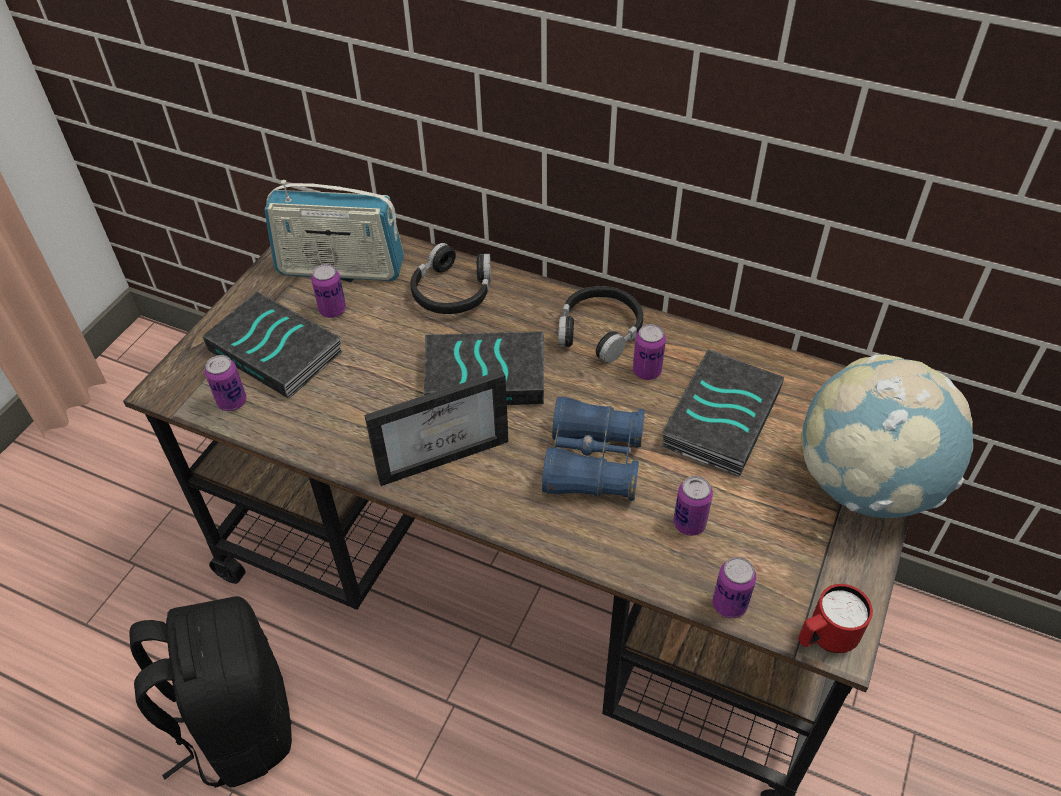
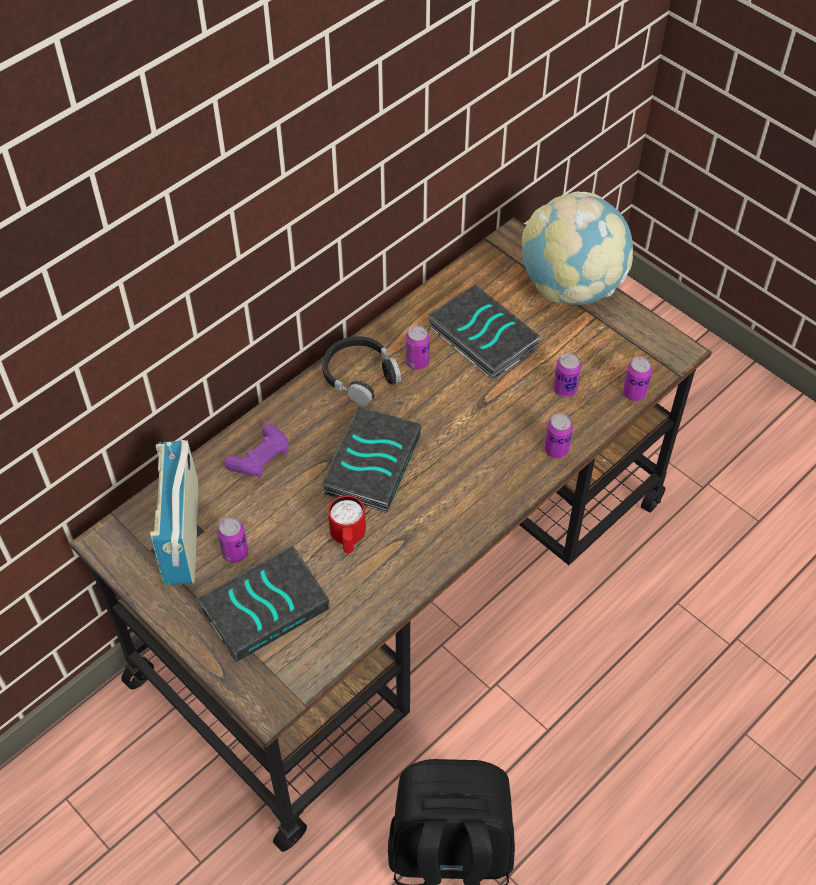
camera: 70 degrees left, 5 degrees up
can [205,355,247,411] -> can moved to [544,413,573,458]
radio [264,180,404,281] -> radio turned 150 degrees clockwise [150,439,199,585]
picture frame [364,370,509,486] -> none
black headphones [410,243,491,314] -> purple game controller [225,424,289,478]
blue binoculars [542,397,645,501] -> none
red mug [799,584,873,653] -> red mug moved to [328,495,366,553]

